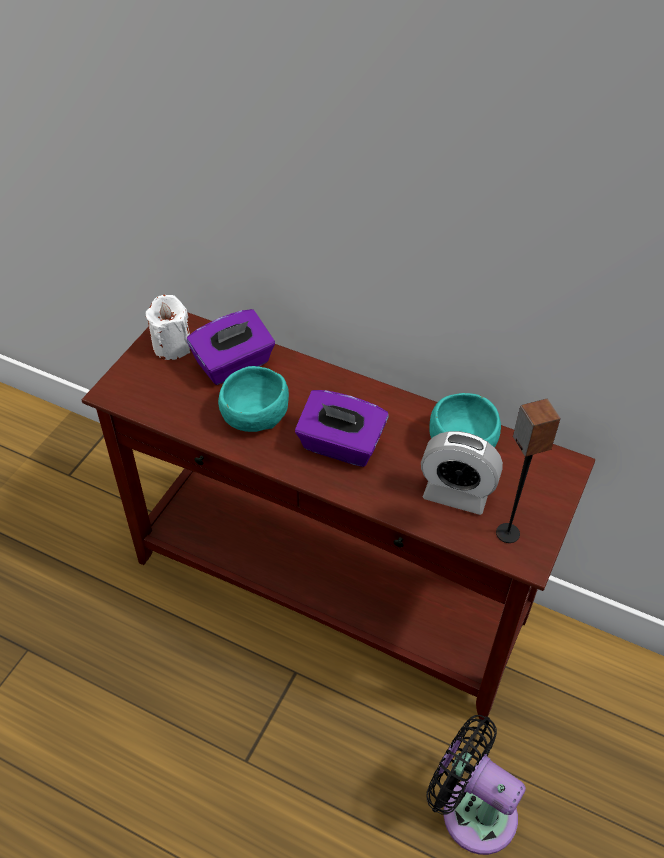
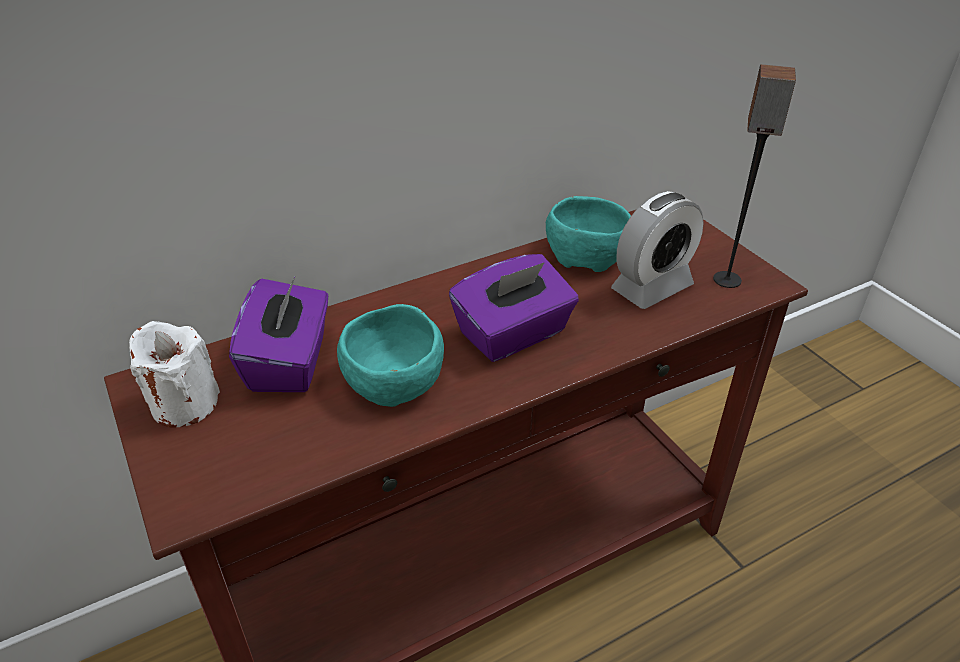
camera: 55 degrees left, 10 degrees down
black fan [427,715,526,855] -> none

